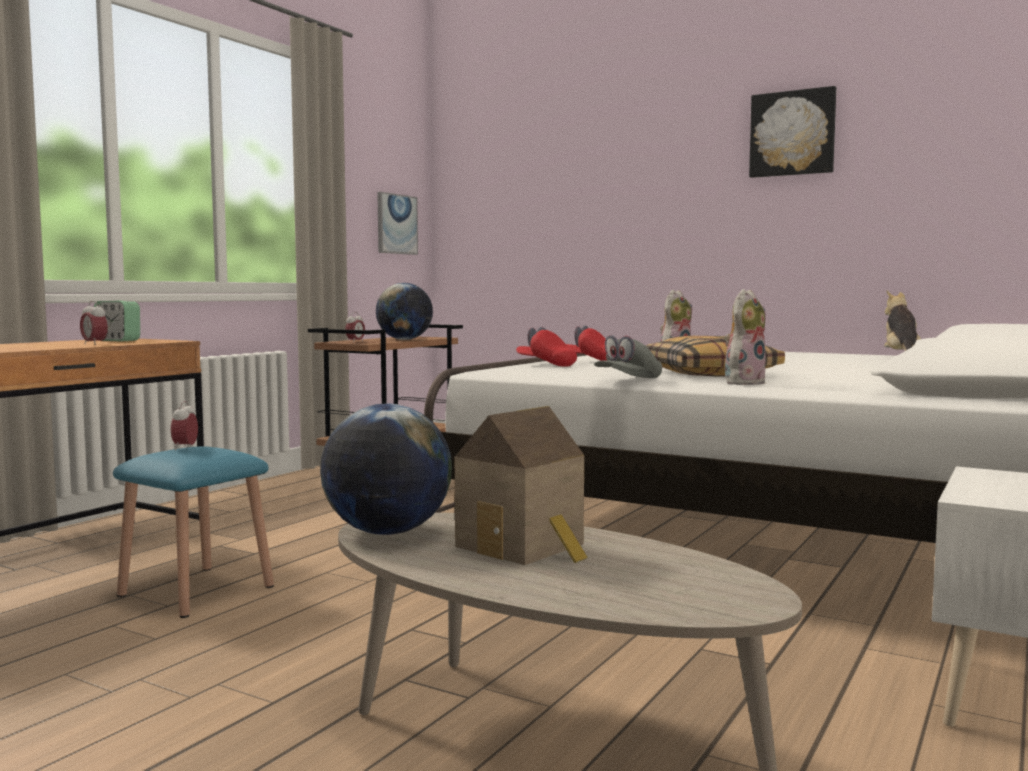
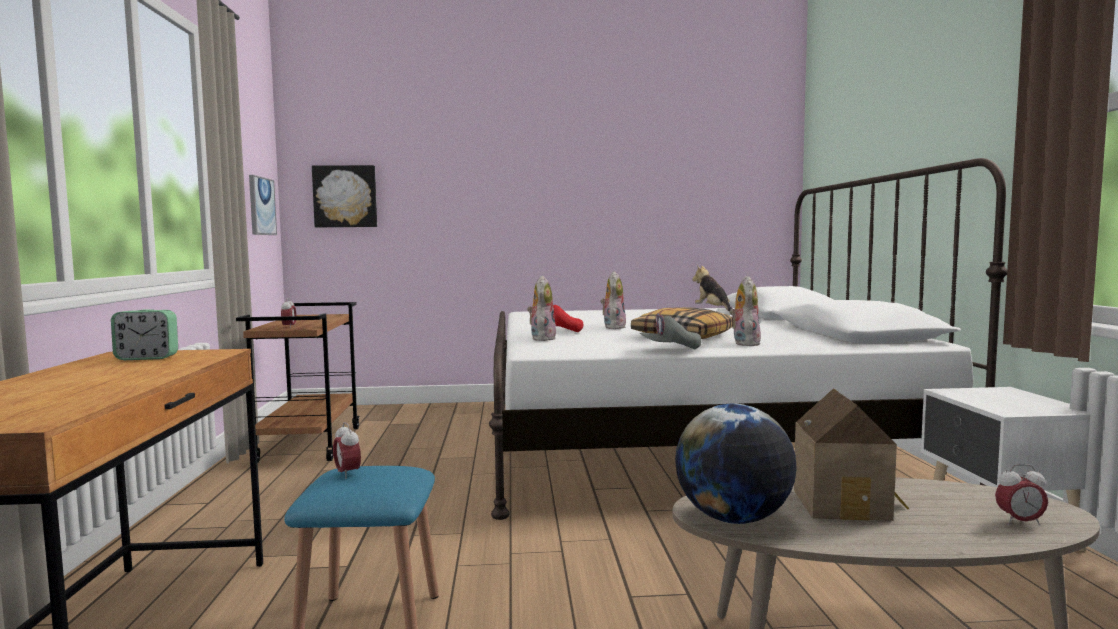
camera: 35 degrees left, 0 degrees up
alarm clock [80,301,108,345] -> alarm clock moved to [995,464,1048,525]
globe [376,283,433,340] -> none
red cap [516,327,577,367] -> plush toy [527,276,556,341]
grey cap [594,335,662,378] -> grey cap turned 75 degrees clockwise [640,313,702,350]
picture [749,86,836,178] -> picture moved to [312,165,377,227]

